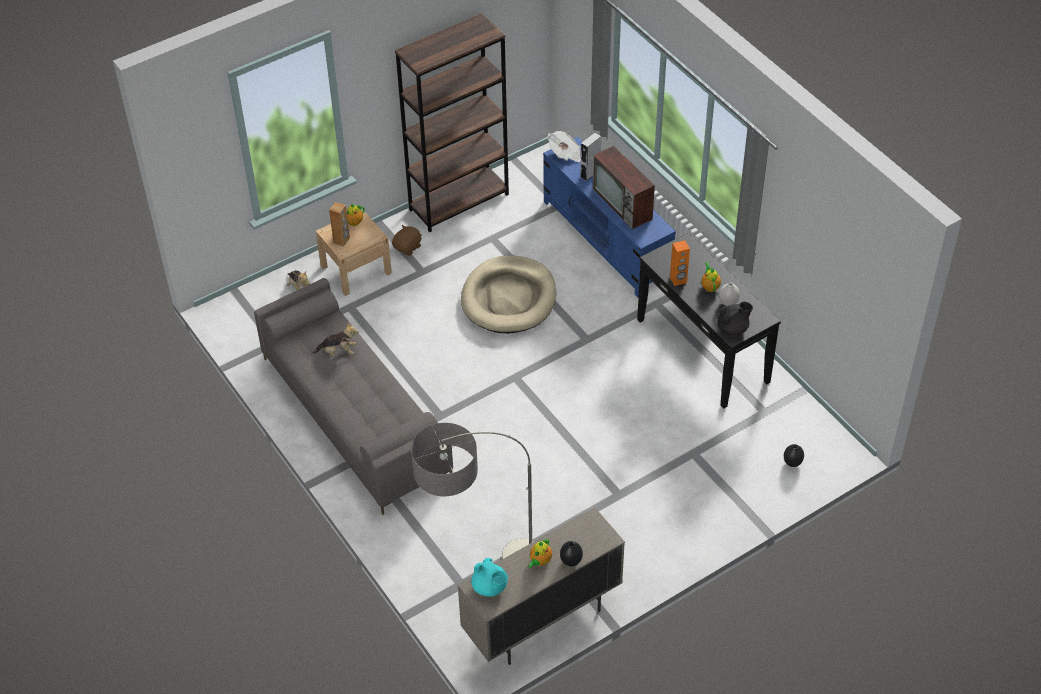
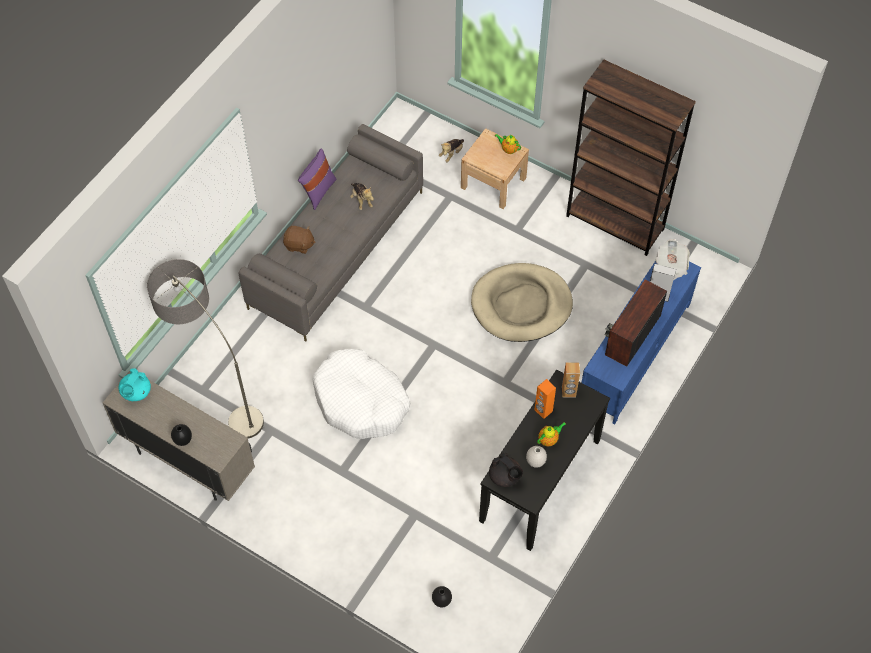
camera: 65 degrees right, 10 degrees up
brown speaker [329,202,350,246] -> brown speaker moved to [562,362,580,397]
brown plush toy [392,225,422,256] -> brown plush toy moved to [283,226,316,254]
teapot [528,538,552,568] -> none
none -> purple pillow [298,149,337,210]
none -> white dog bed [313,349,410,439]

